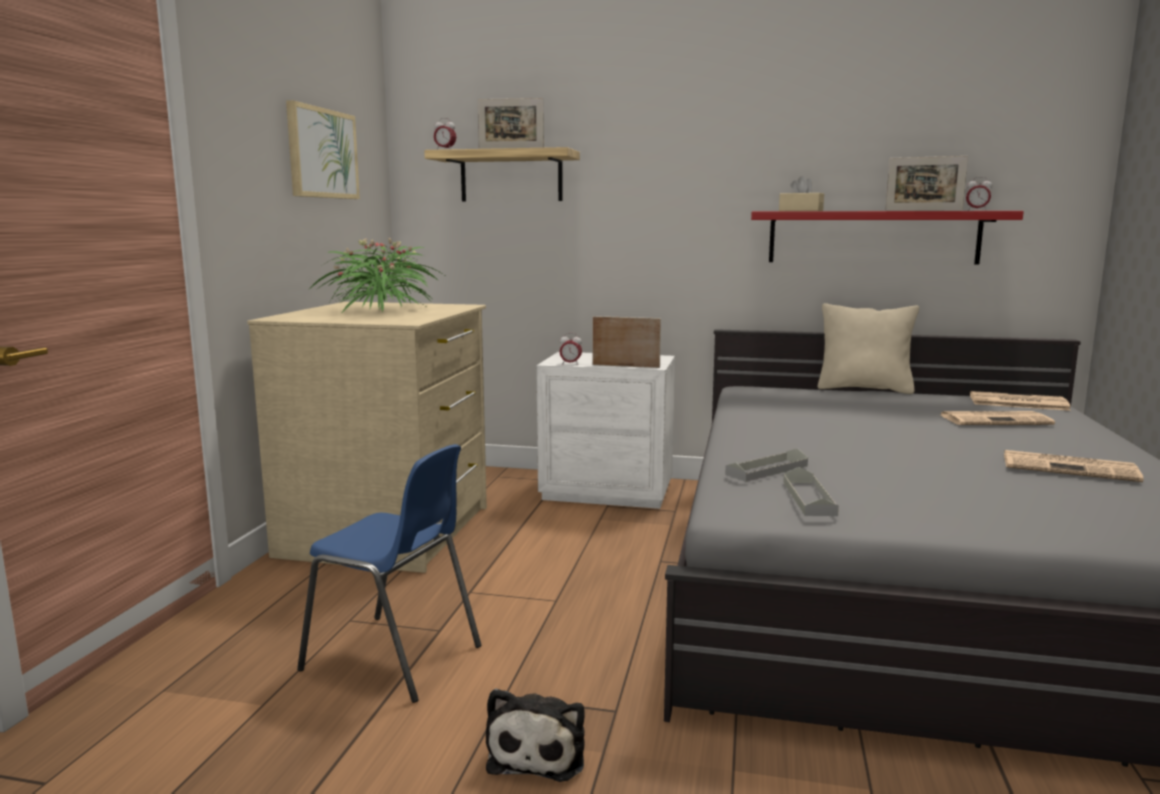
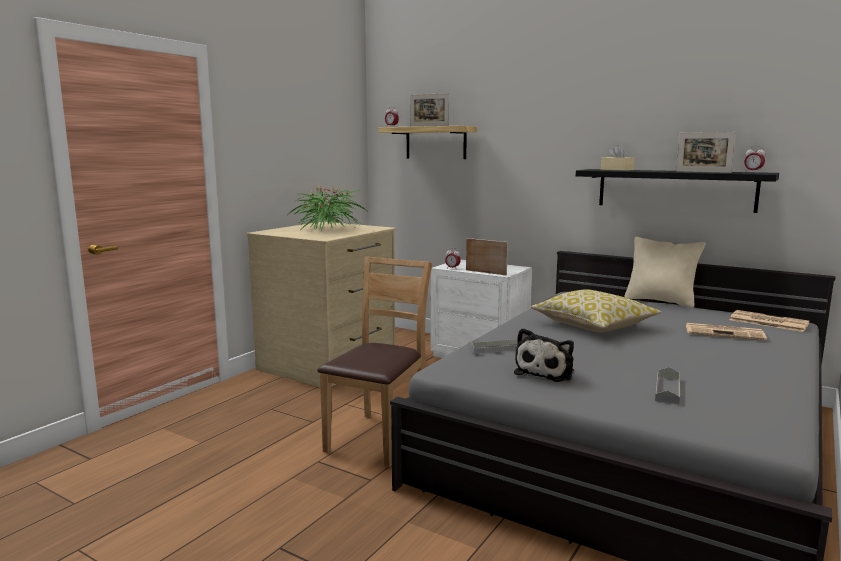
camera: 20 degrees right, 0 degrees up
picture [286,100,360,199] -> none
blue chair [297,444,481,703] -> none
plush toy [486,688,585,782] -> plush toy moved to [514,328,574,382]
red shelf [751,211,1024,264] -> black shelf [576,169,779,213]
grey tray [783,467,839,516] -> grey tray moved to [655,367,680,404]
newspaper [1004,450,1144,482] -> none
none -> brown chair [317,257,433,468]
none -> pillow [531,289,661,332]

